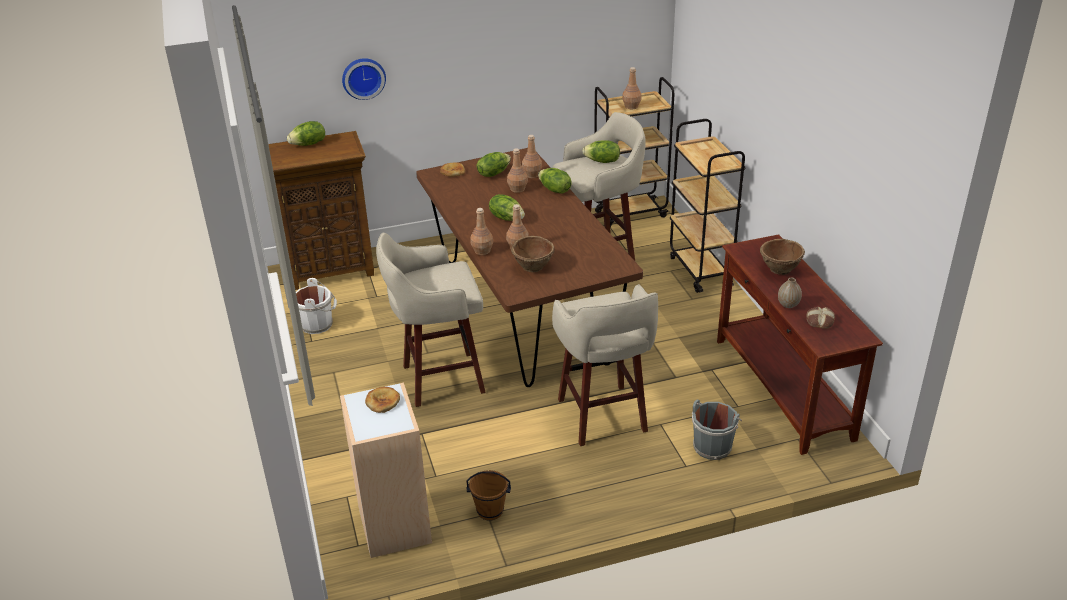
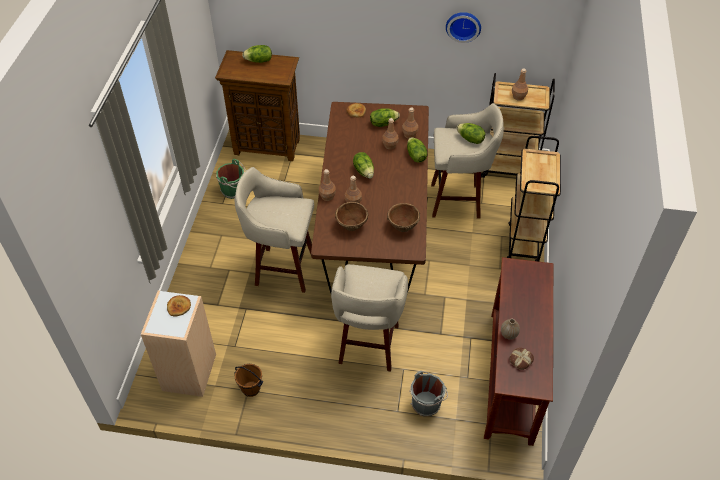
camera: 25 degrees right, 15 degrees up
white bucket [296,278,337,334] -> green bucket [216,159,246,199]
wall clock [342,58,386,100] -> wall clock moved to [446,12,481,43]
brown bowl [760,239,805,275] -> brown bowl moved to [387,203,420,232]

